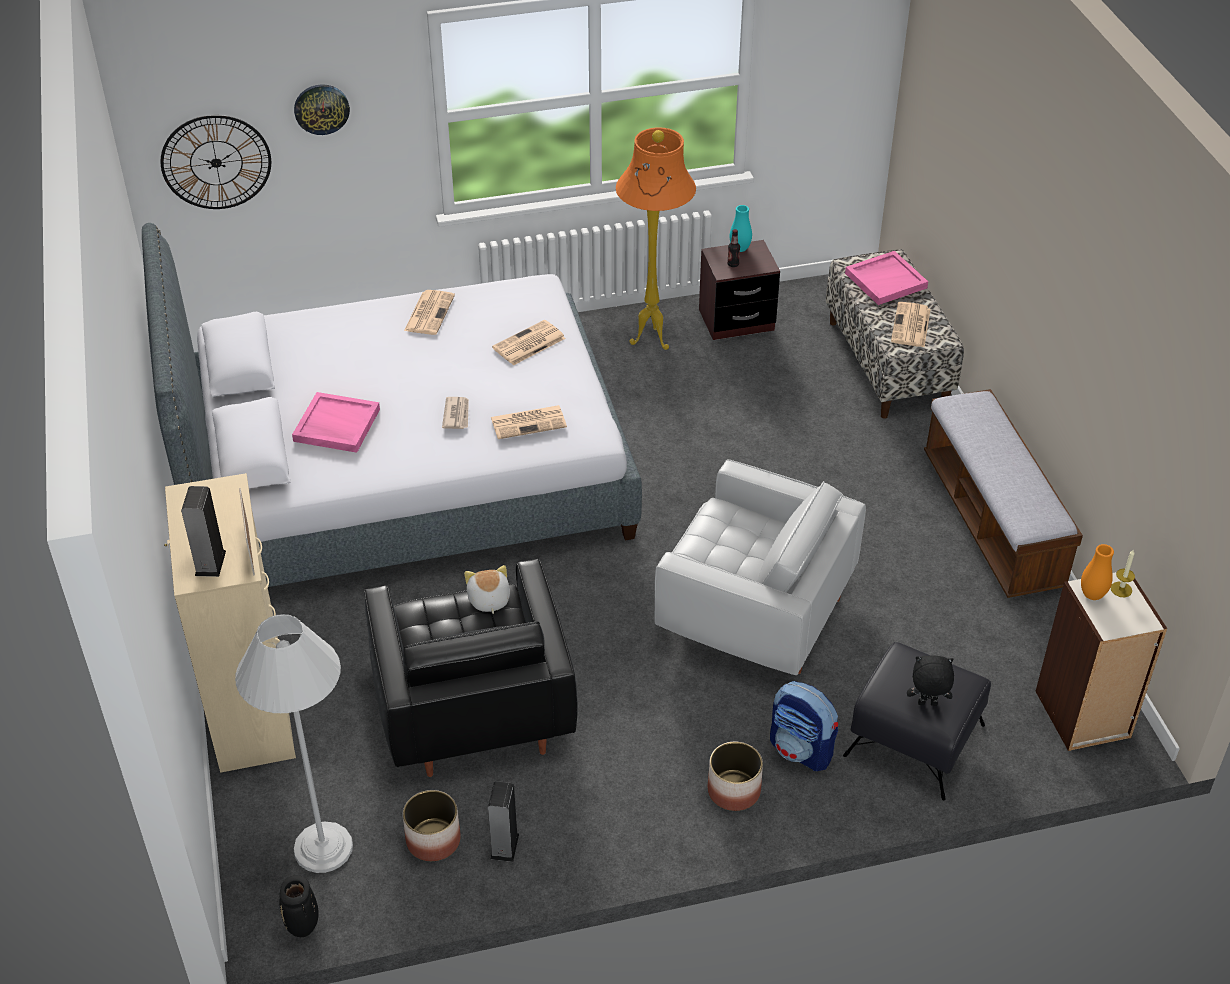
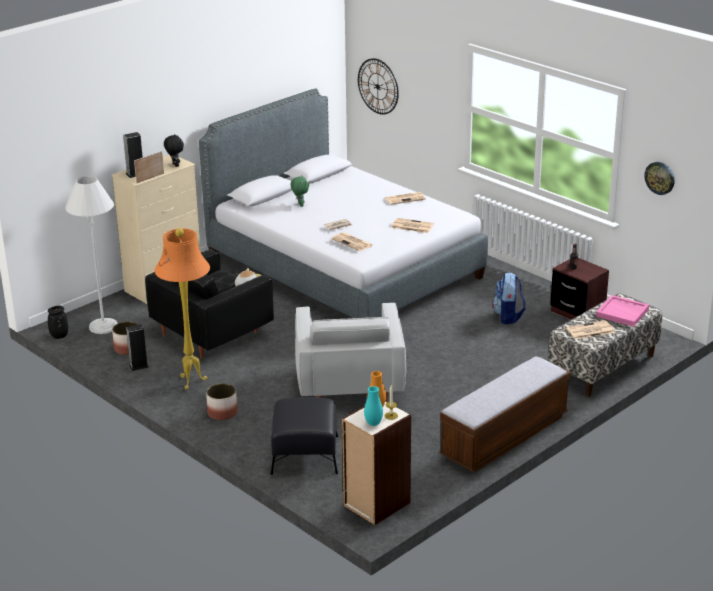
camera: 60 degrees right, 15 degrees down
pink tray [292,392,380,453] -> green plush toy [291,176,309,207]
wall clock [294,84,350,135] -> wall clock moved to [644,162,674,195]
orange floor lamp [616,127,696,350] -> orange floor lamp moved to [155,228,210,390]
turquoise vase [730,205,752,252] -> turquoise vase moved to [364,386,383,426]
backpack [770,681,838,771] -> backpack moved to [492,272,526,324]
black plush toy [907,655,954,706] -> black plush toy moved to [164,134,184,167]

